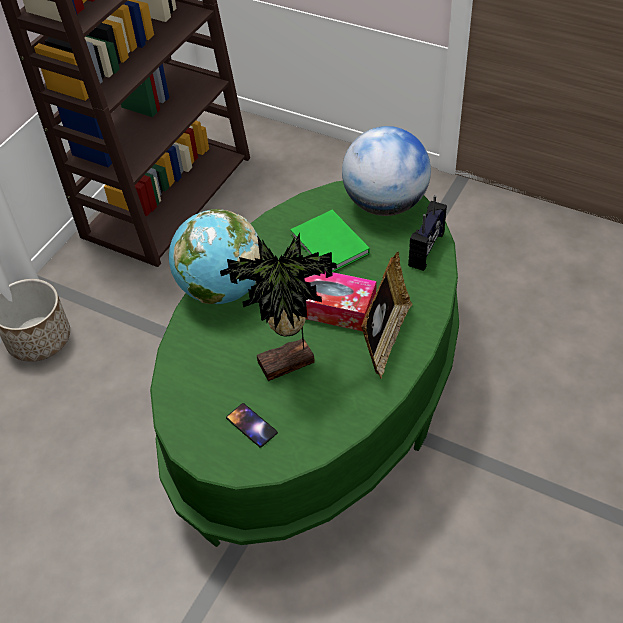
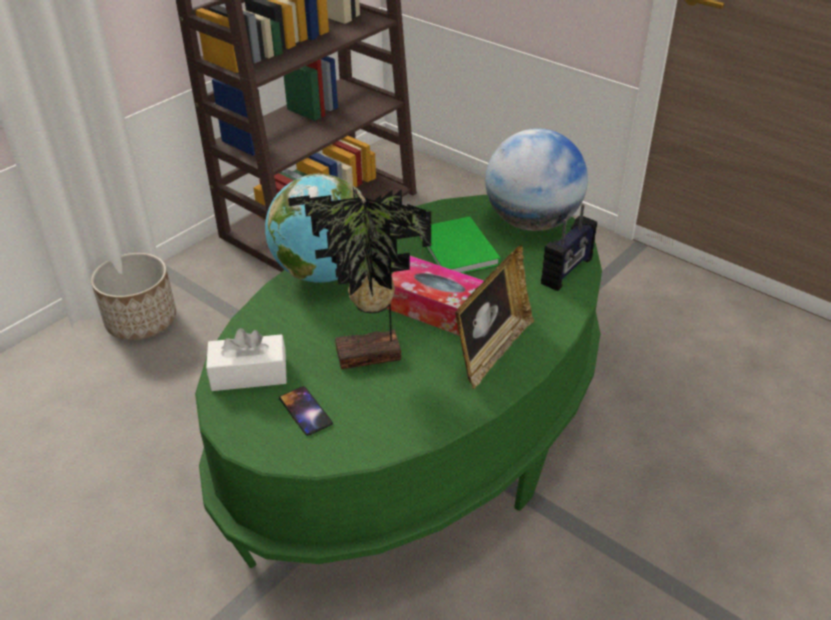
camera: 10 degrees right, 10 degrees down
none -> white tissue box [206,328,287,391]

